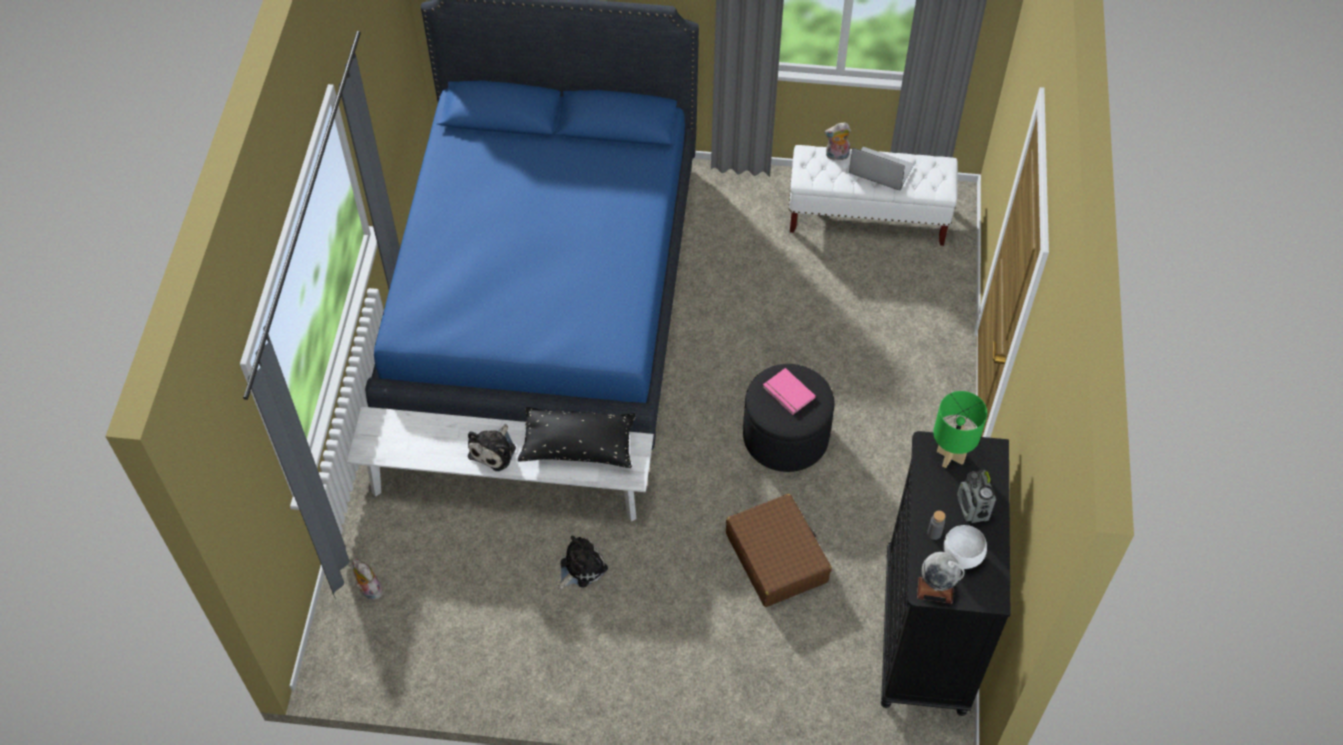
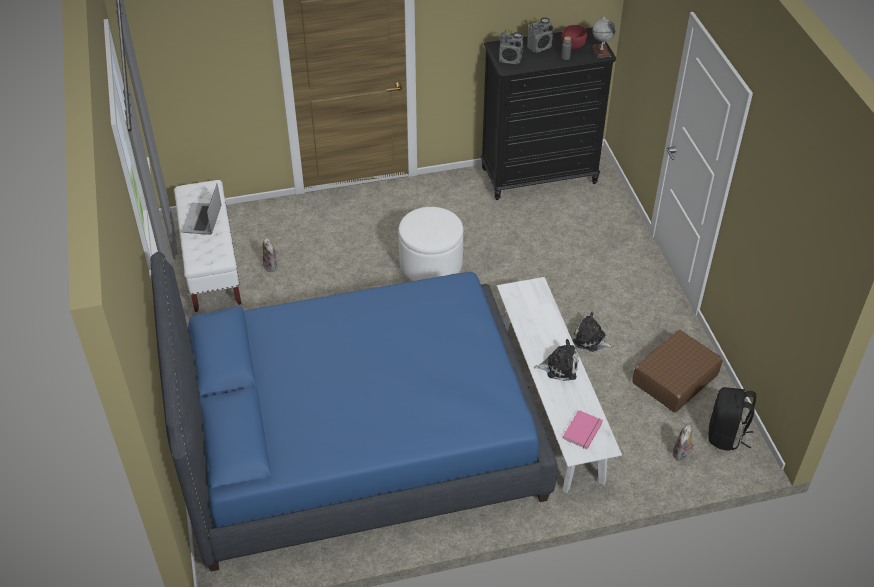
camera: 110 degrees left, 10 degrees down
black pillow [517,407,636,468] -> none
brown suitcase [726,494,832,607] -> brown suitcase moved to [632,330,723,412]
black ottoman [743,364,835,472] -> white ottoman [398,207,463,281]
pink book [763,368,816,415] -> pink book moved to [562,410,603,449]
plush toy [824,123,851,160] -> plush toy moved to [262,238,278,272]
green table lamp [933,391,987,468] -> radio [499,29,524,64]
white bowl [943,525,987,569] -> red bowl [561,25,587,49]
none -> black backpack [708,387,756,451]

